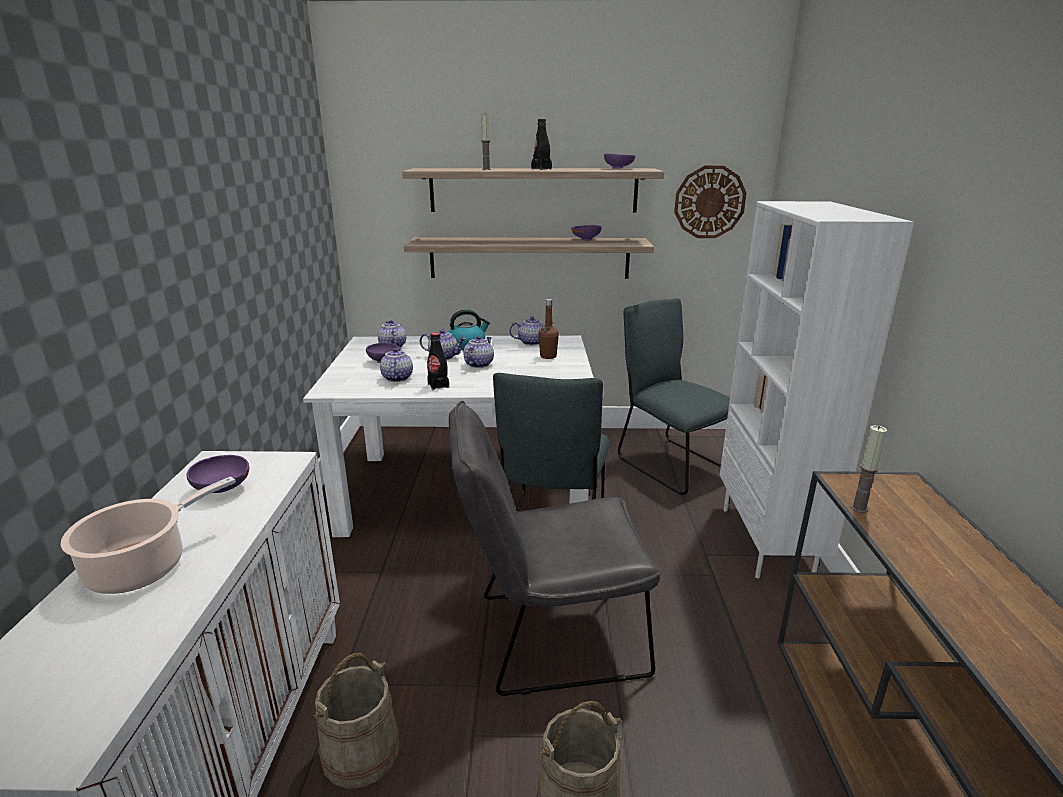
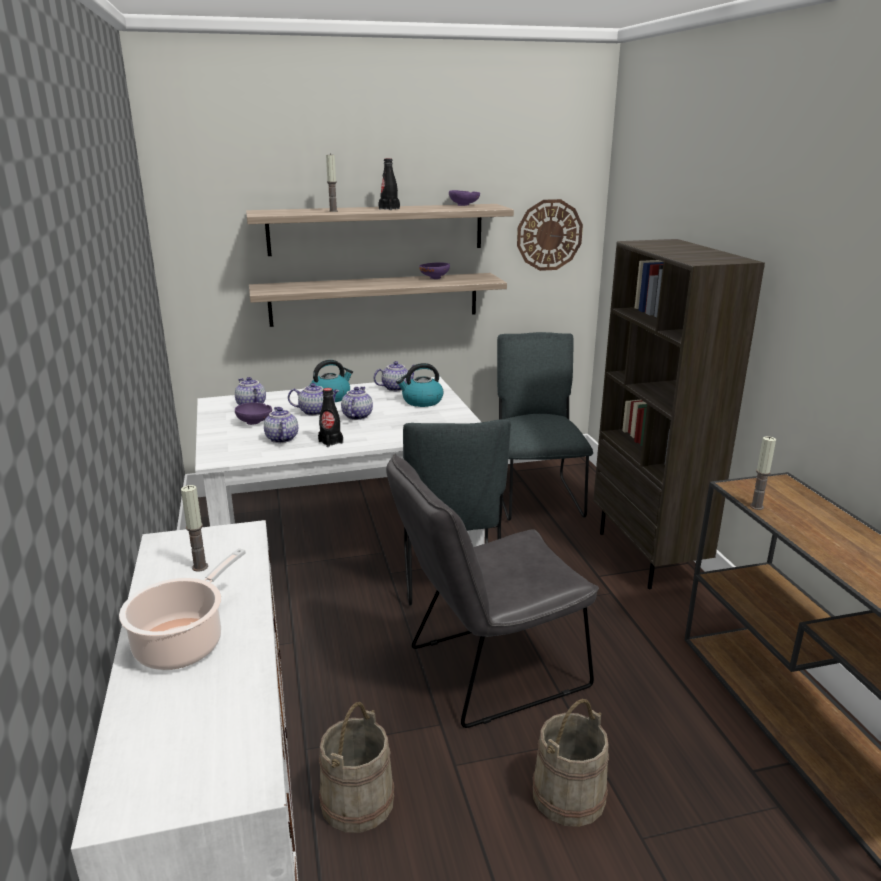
camera: 15 degrees left, 0 degrees up
purple bowl [187,455,249,493] -> candle [181,485,208,572]
brown bottle [538,299,559,359] -> kettle [396,363,444,407]
grey chair [618,298,730,495] -> grey chair turned 45 degrees clockwise [497,332,593,521]
white bookcase [720,201,914,578] -> brown bookcase [593,239,765,589]

